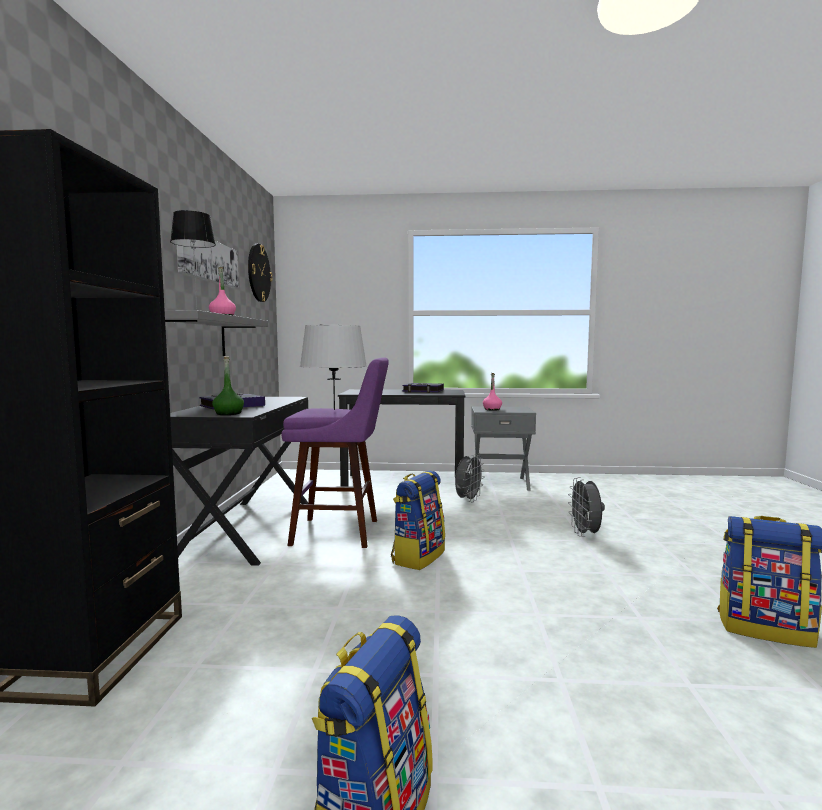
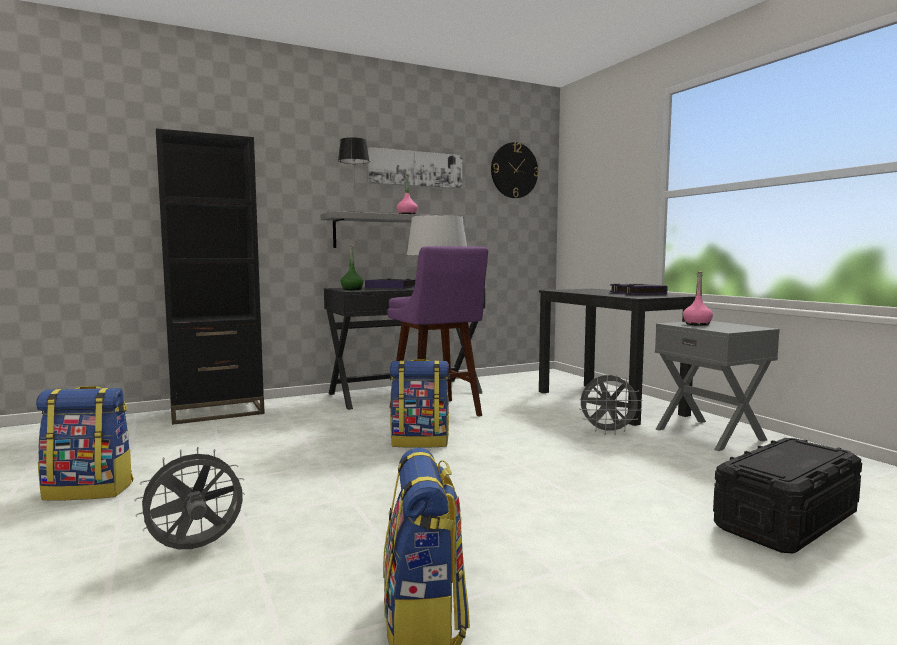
camera: 60 degrees right, 0 degrees up
grey fan [568,477,605,537] -> grey fan moved to [134,447,245,549]
none -> black storage box [713,438,862,553]

